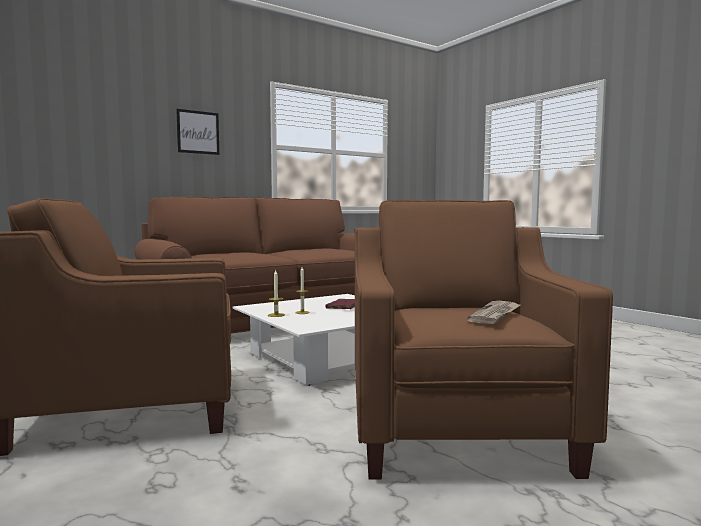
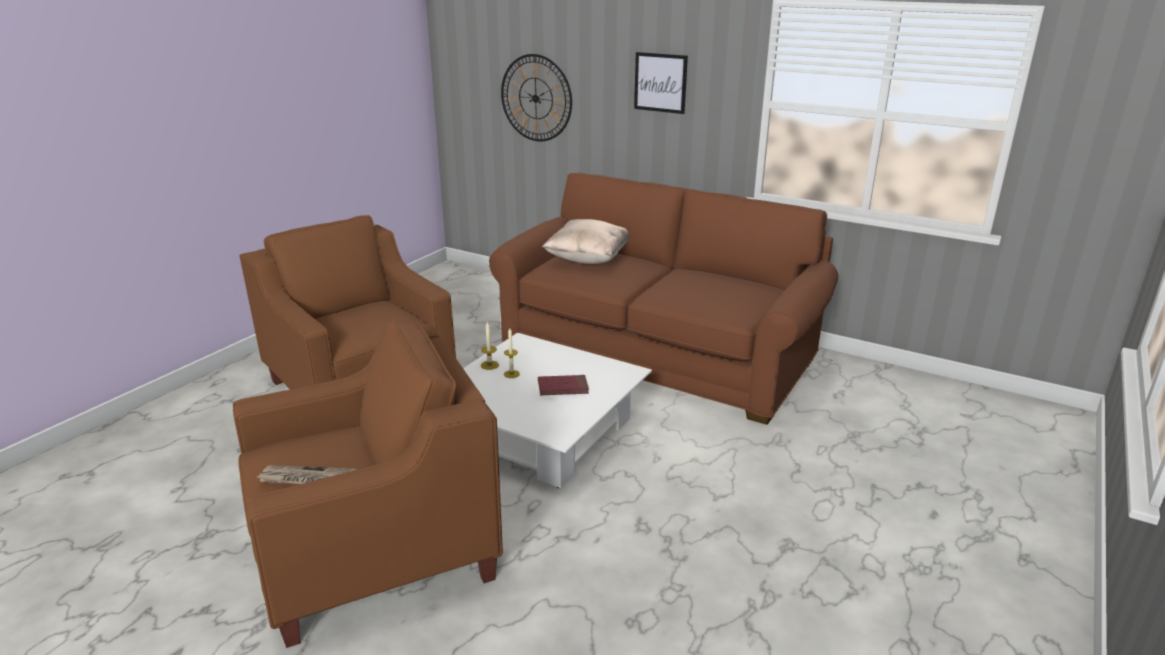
camera: 65 degrees right, 20 degrees up
none -> wall clock [501,54,572,141]
none -> beige pillow [542,219,629,264]

